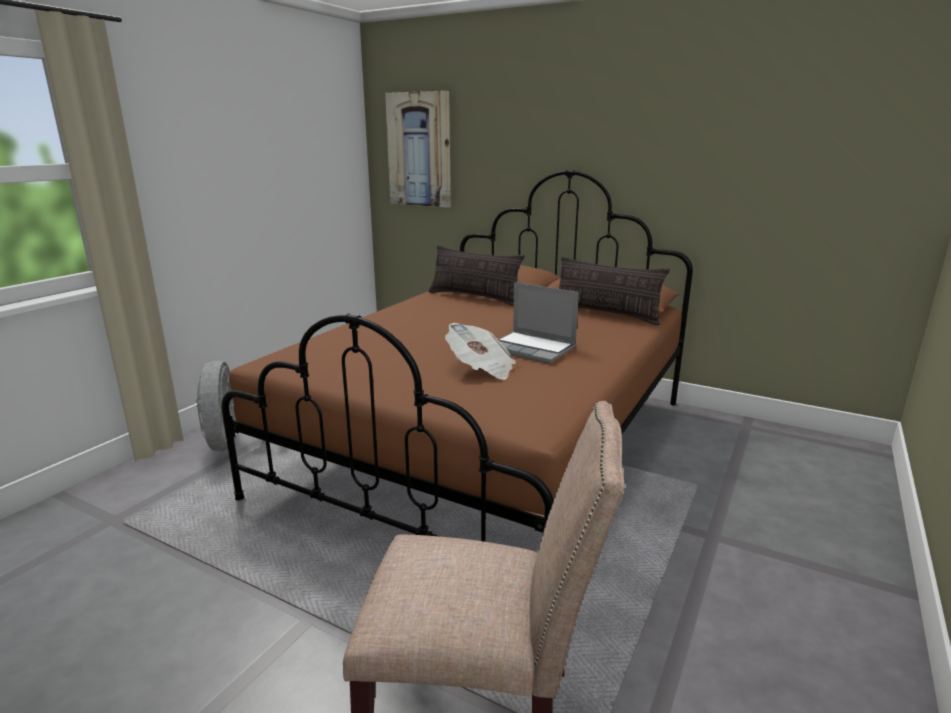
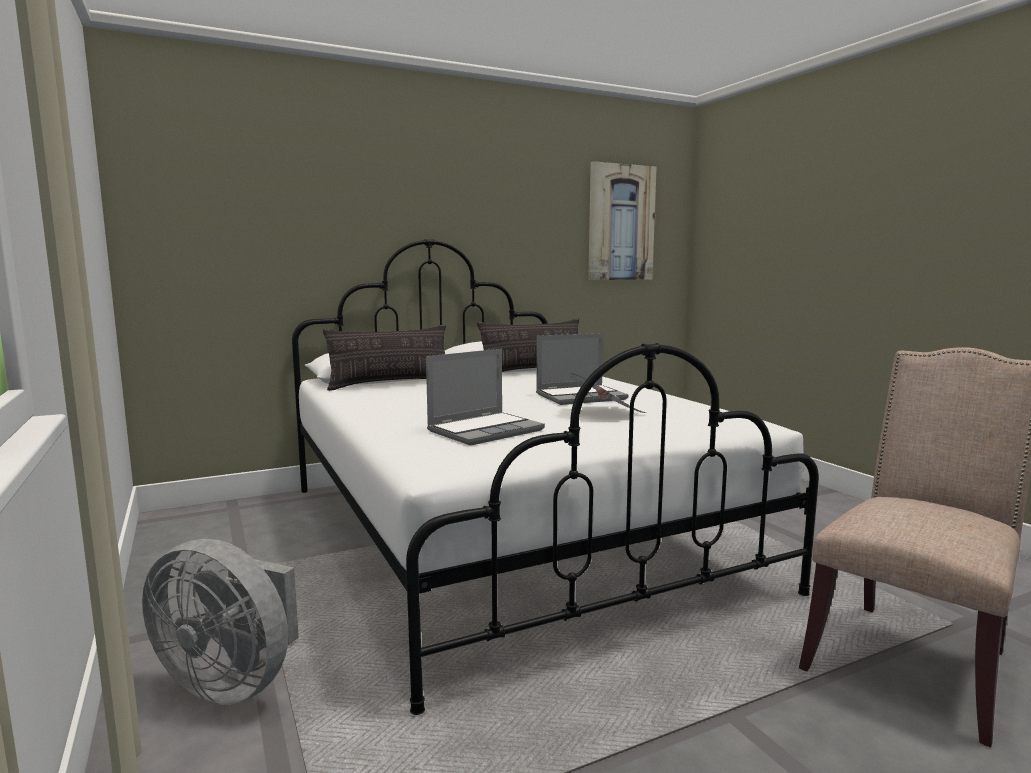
camera: 55 degrees left, 10 degrees down
brown bed [221,170,693,542] -> white bed [292,239,819,715]
picture [385,91,451,207] -> picture moved to [588,162,657,280]
none -> laptop [426,349,545,446]

